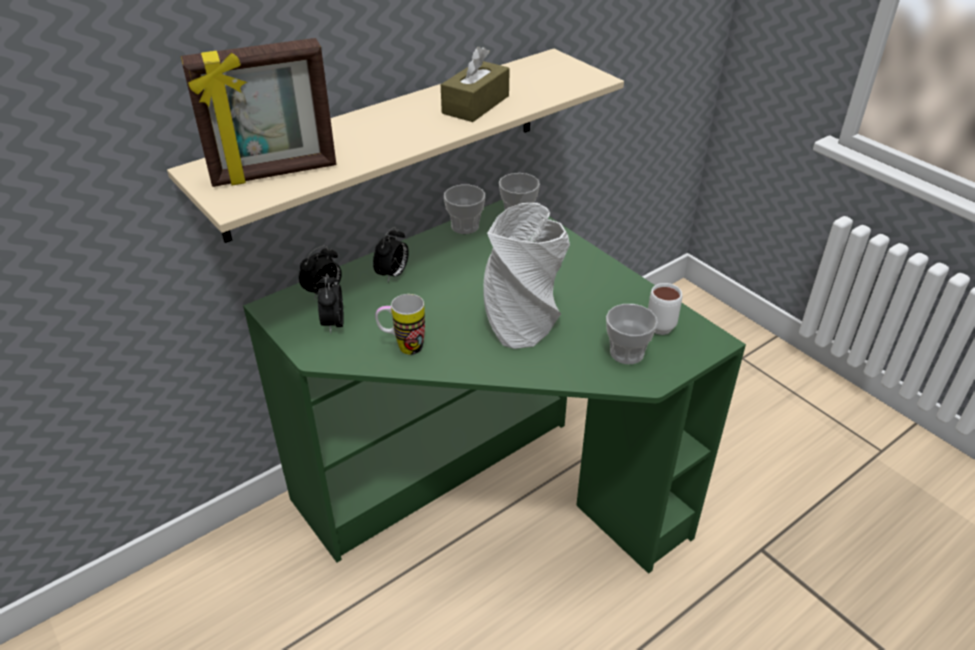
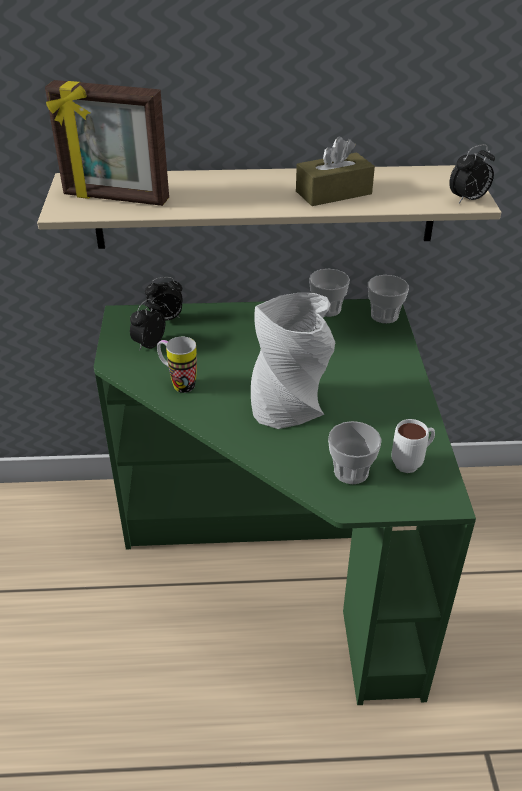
camera: 35 degrees right, 0 degrees up
alarm clock [373,227,409,282] -> alarm clock moved to [449,144,495,203]

